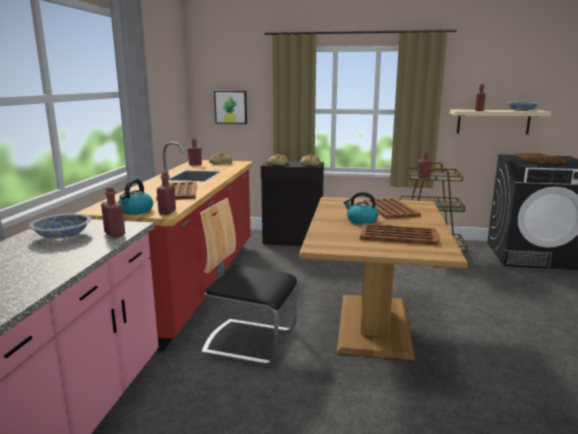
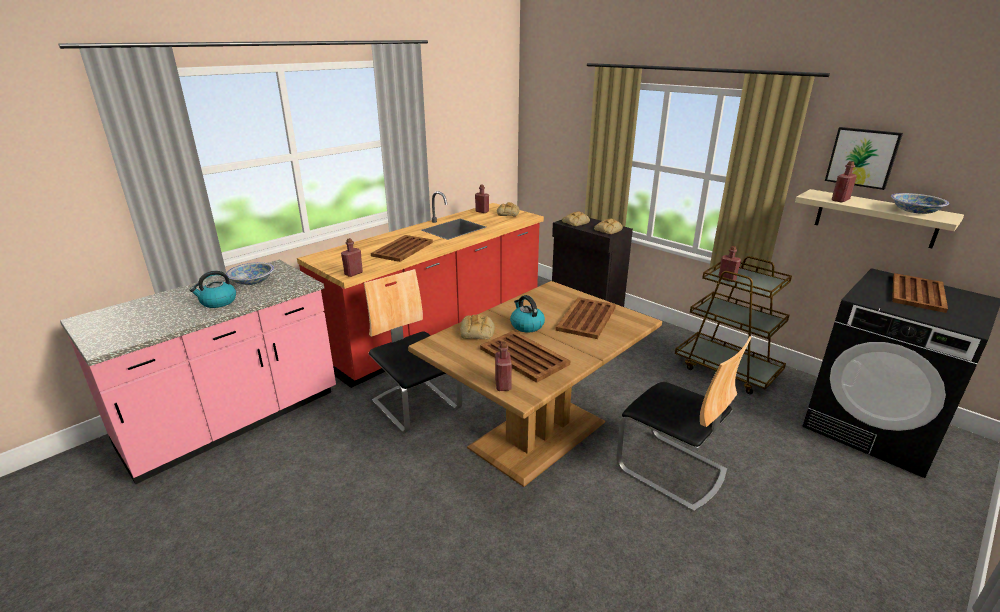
camera: 35 degrees right, 10 degrees up
red bottle [101,187,125,238] -> red bottle moved to [495,342,512,391]
kettle [118,179,153,215] -> kettle moved to [189,271,236,308]
picture [214,91,247,124] -> picture moved to [825,127,903,190]
none -> bread [460,315,495,339]
none -> chair [616,337,752,512]

